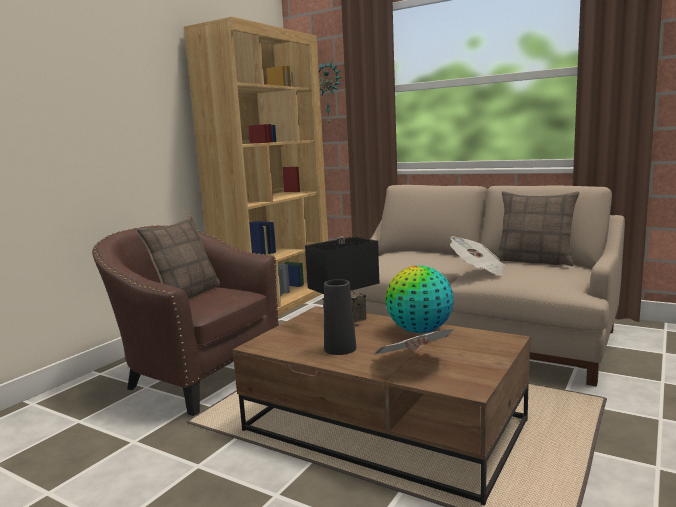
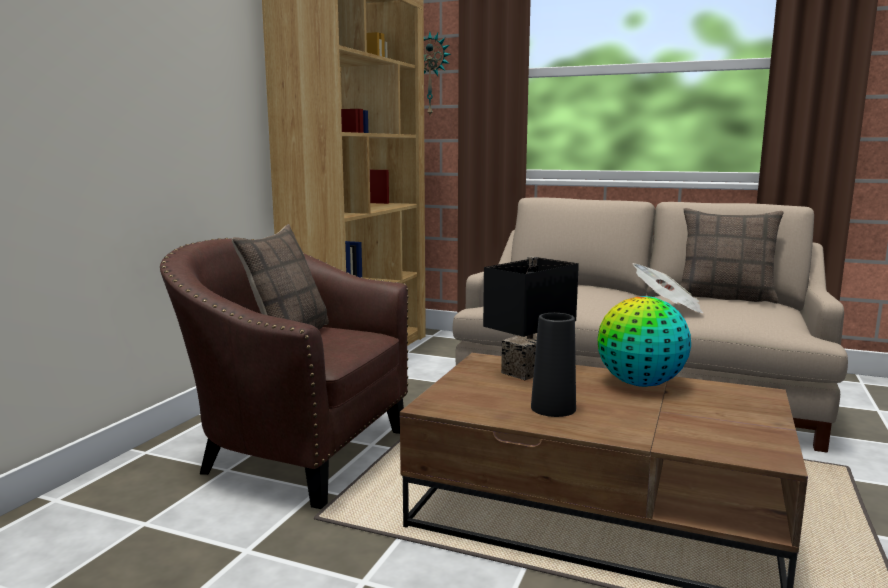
camera: 10 degrees left, 0 degrees up
newspaper [373,329,453,355] -> none

